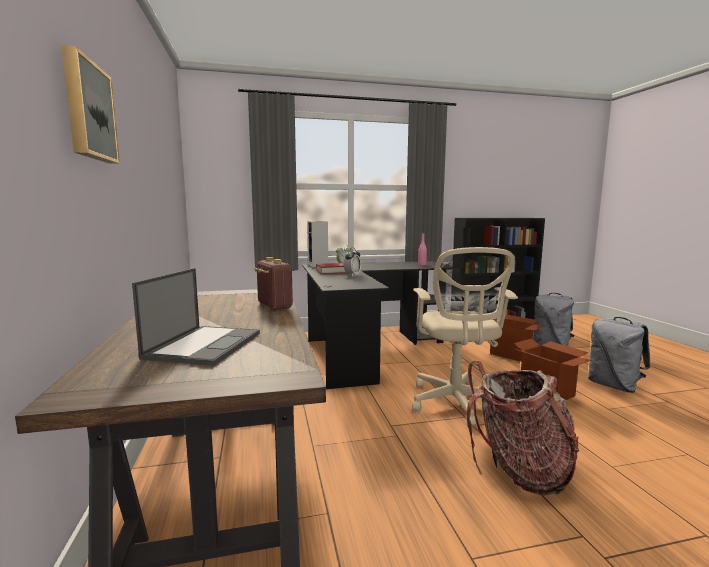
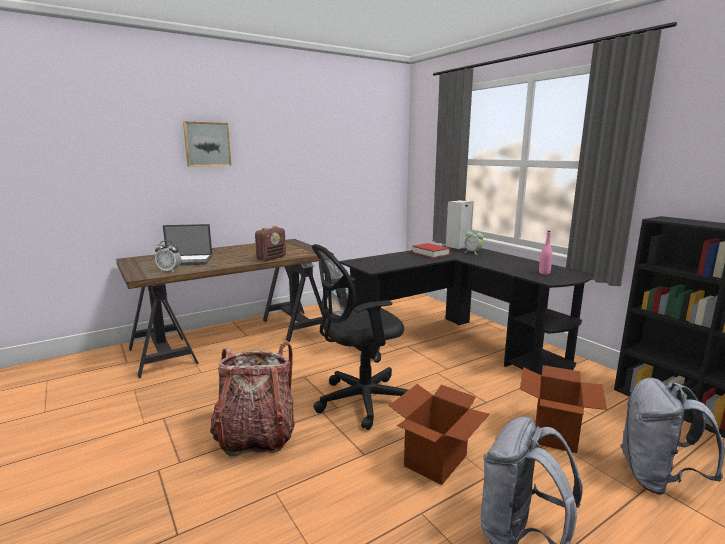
camera: 70 degrees right, 5 degrees up
alarm clock [343,248,361,277] -> alarm clock moved to [155,240,181,273]
beige office chair [412,247,518,428] -> black office chair [312,244,408,430]

